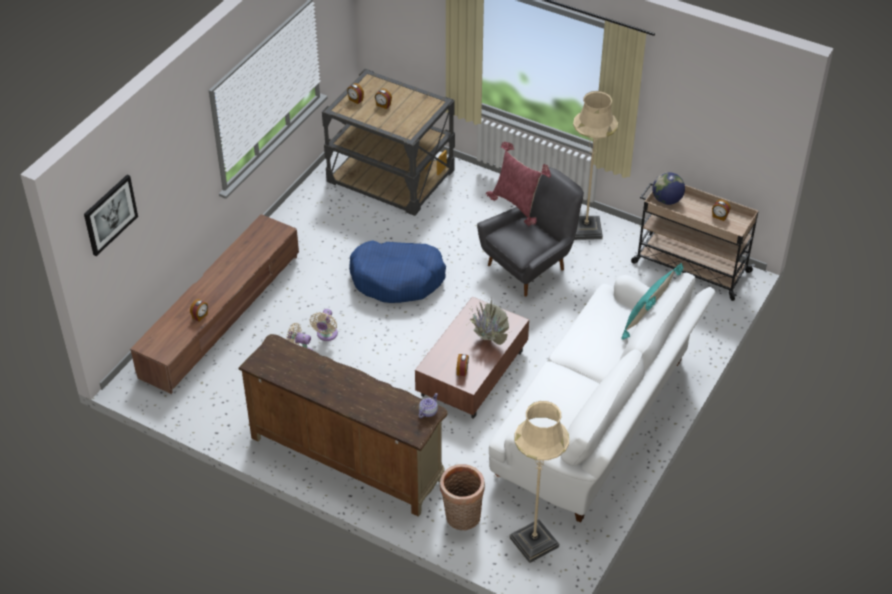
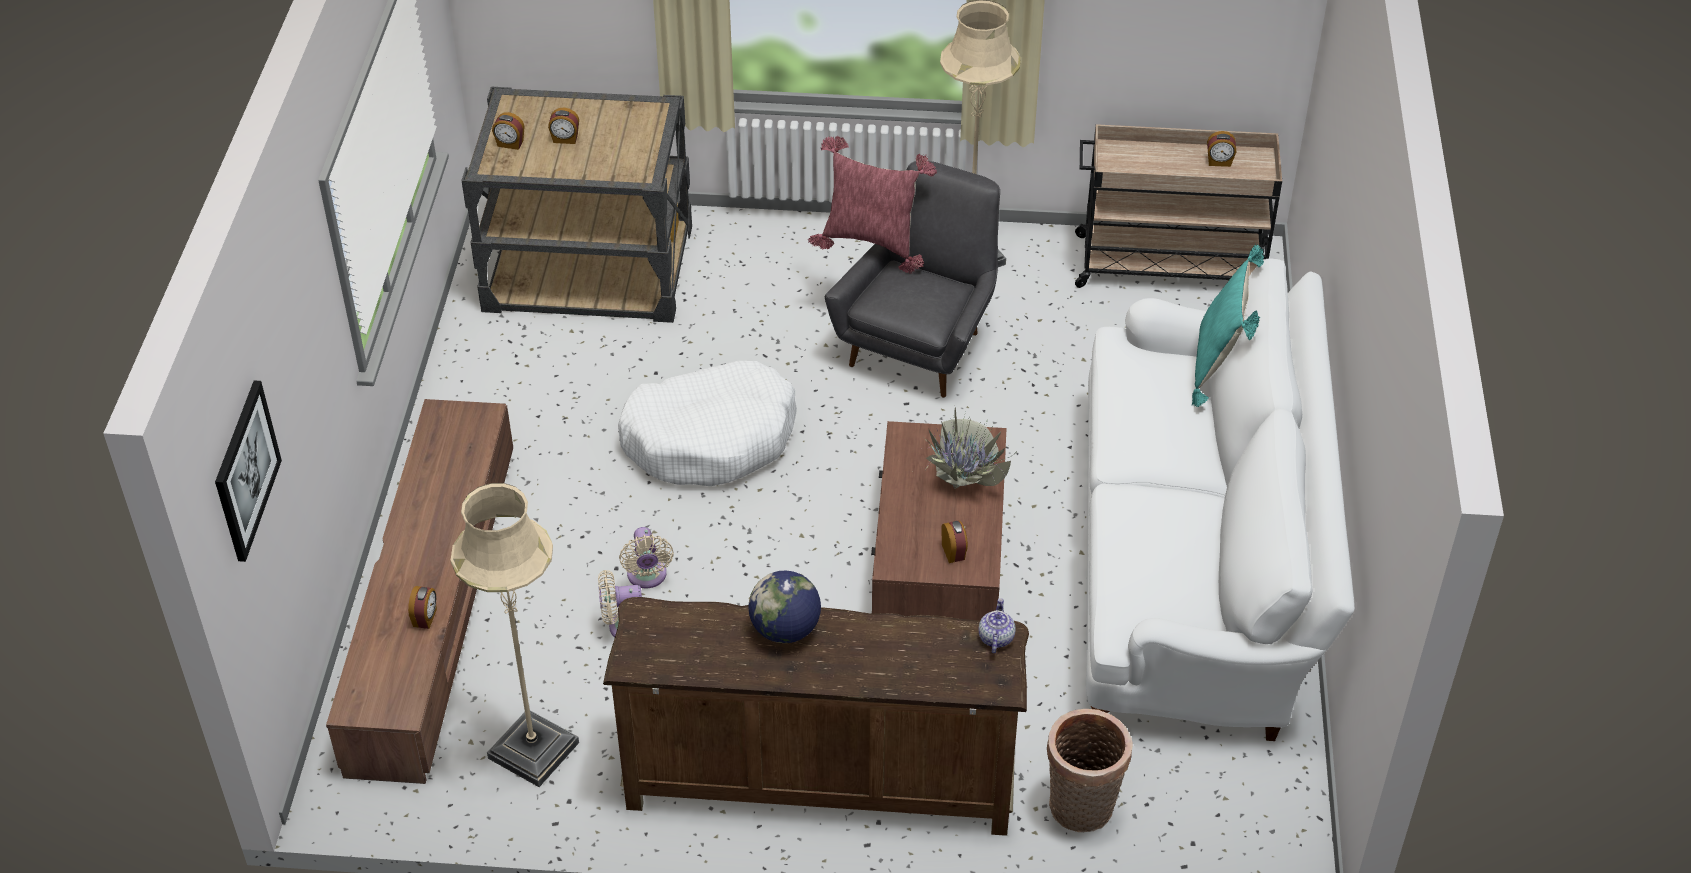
camera: 25 degrees left, 0 degrees up
blue dog bed [349,240,446,303] -> white dog bed [618,361,797,486]
beige floor lamp [509,401,569,563] -> beige floor lamp moved to [451,483,579,787]
globe [652,172,685,205] -> globe moved to [748,571,821,643]

